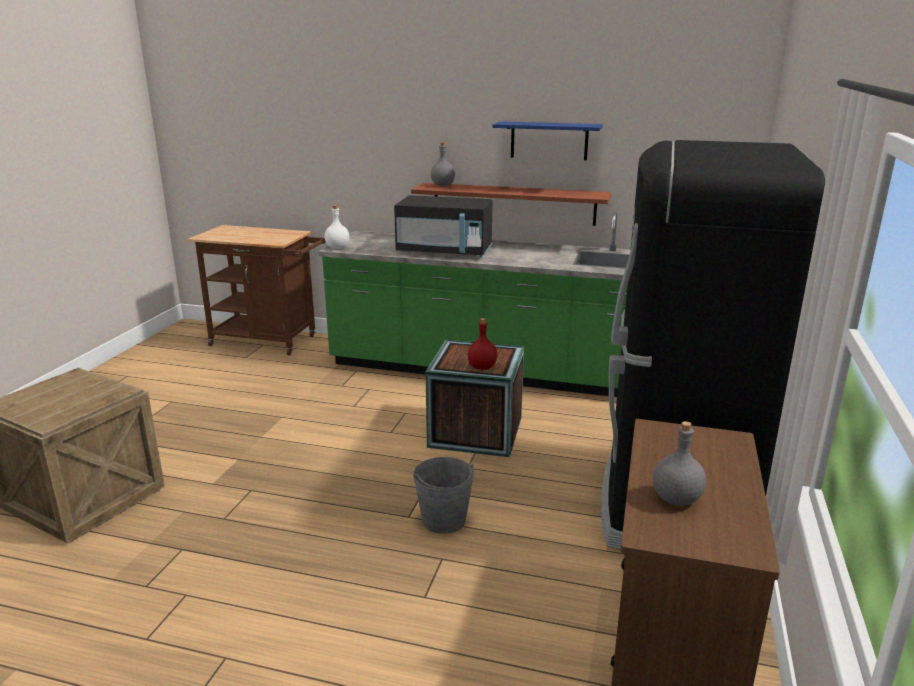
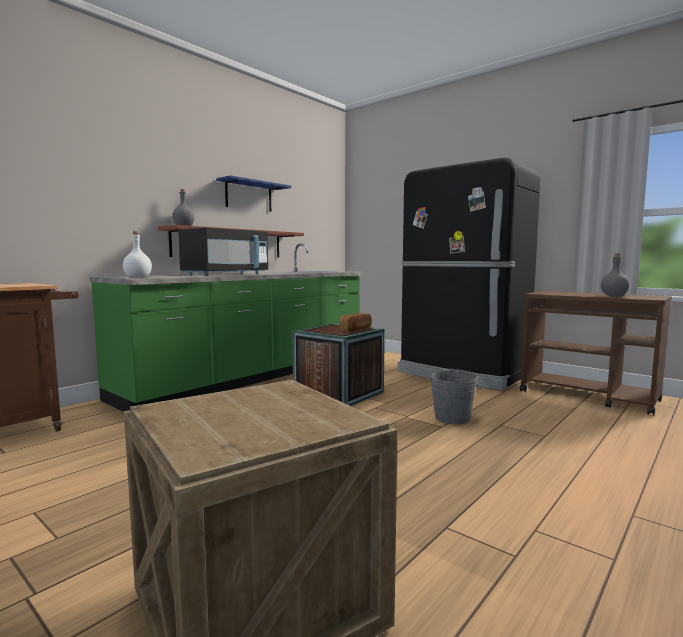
camera: 65 degrees left, 15 degrees down
red bottle [468,318,497,370] -> bread [339,313,372,332]

